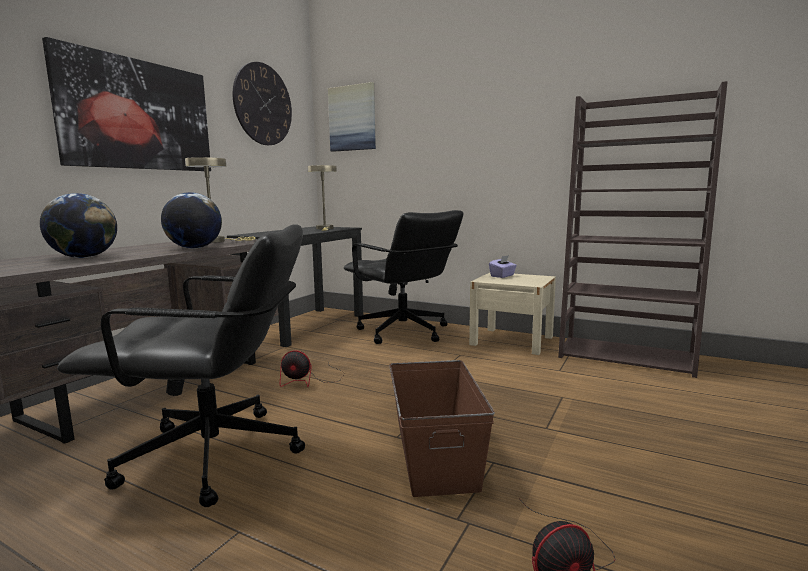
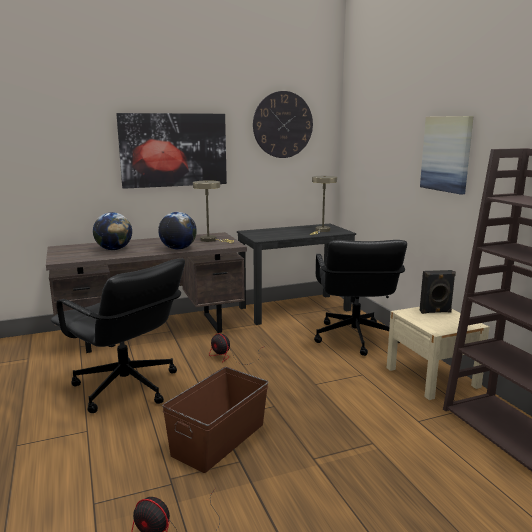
camera: 40 degrees right, 5 degrees up
picture [328,82,376,152] -> picture moved to [420,116,474,195]
purple tissue box [489,255,517,278] -> black speaker [420,270,456,314]

